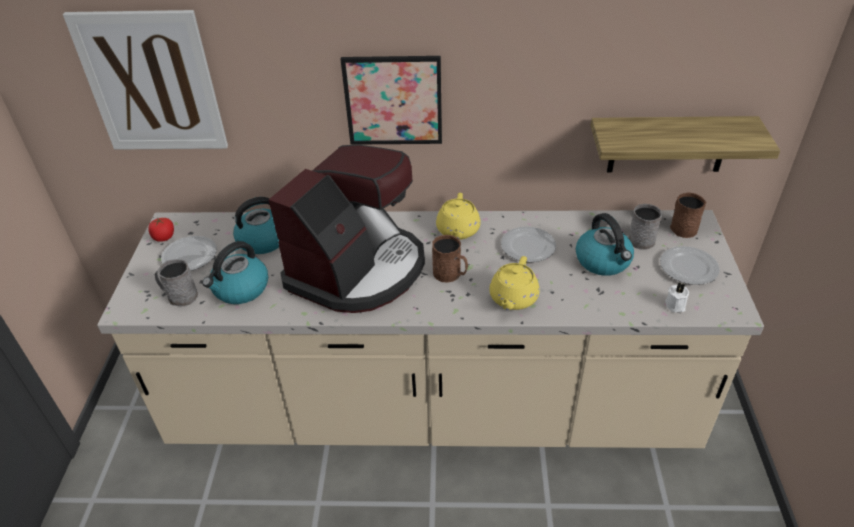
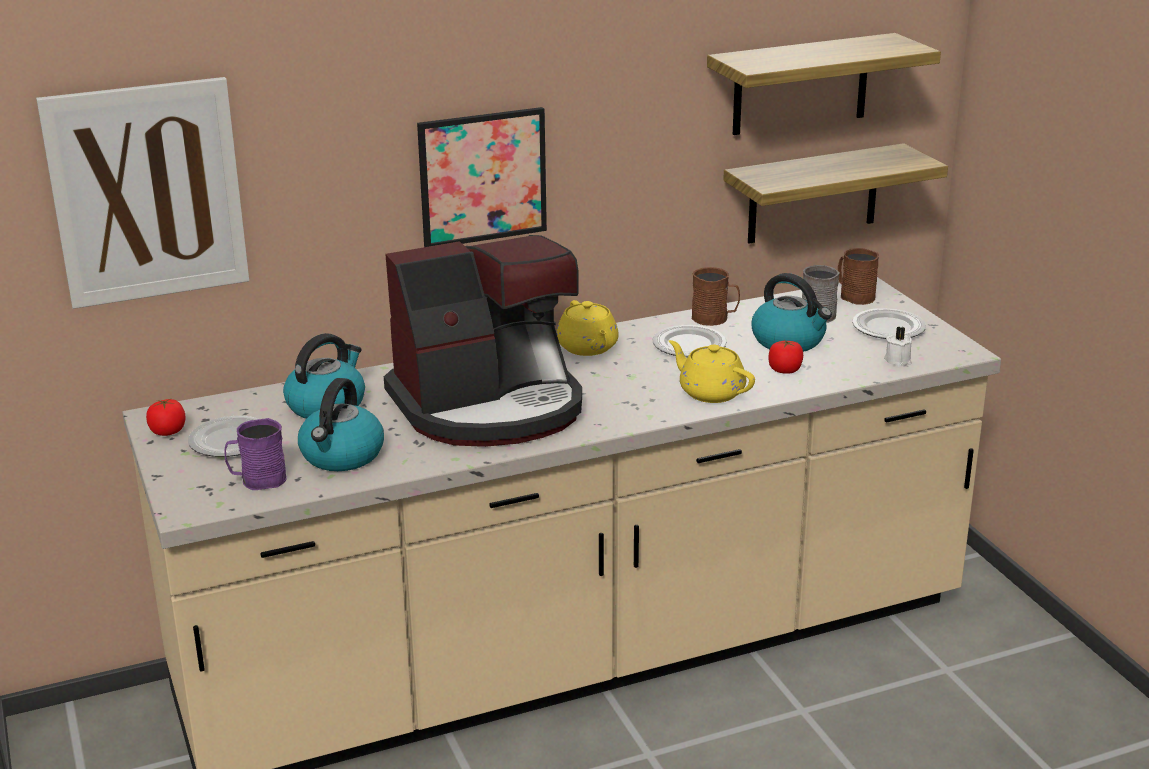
camera: 25 degrees left, 15 degrees down
grey mug [155,259,198,306] -> purple mug [224,418,287,490]
coffee machine [269,145,425,313] -> coffee machine turned 60 degrees clockwise [384,235,582,447]
brown mug [432,235,468,282] -> brown mug moved to [692,267,740,326]
yellow teapot [489,256,540,310] -> yellow teapot turned 135 degrees clockwise [669,340,755,403]
none -> shelf [707,33,941,135]
none -> tomato [768,340,803,374]

